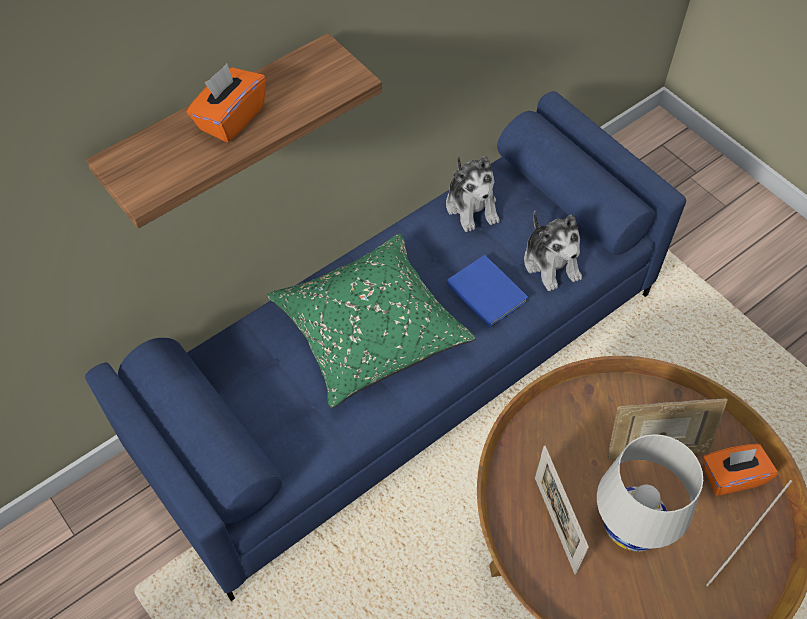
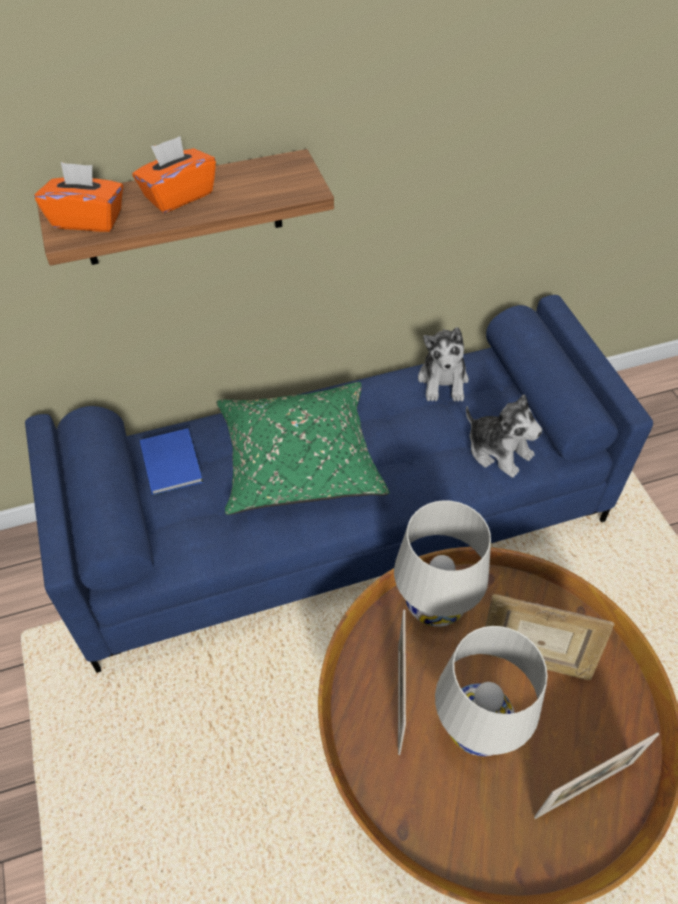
camera: 20 degrees right, 5 degrees down
blue book [447,255,528,327] -> blue book moved to [140,428,203,496]
plush toy [524,211,582,291] -> plush toy turned 45 degrees counterclockwise [466,395,542,478]
orange tissue box [703,444,778,496] -> orange tissue box moved to [34,162,123,232]
none -> white table lamp [394,500,491,627]

